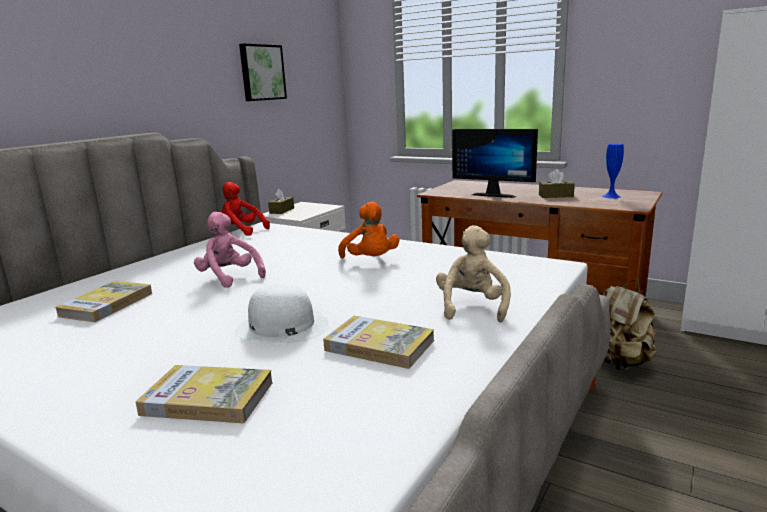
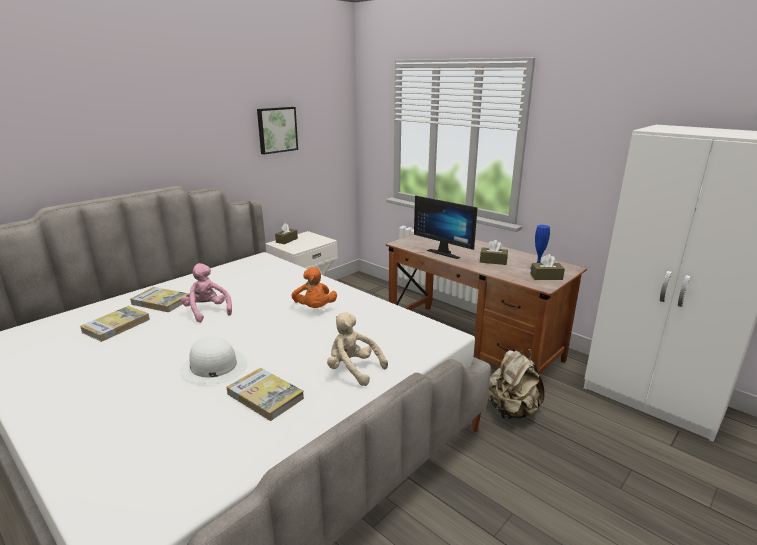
camera: 10 degrees right, 5 degrees up
book [135,365,273,423] -> book moved to [130,287,190,312]
red plush toy [222,182,270,236] -> none
beige plush toy [436,225,511,322] -> beige plush toy turned 75 degrees counterclockwise [327,312,388,386]
none -> brown tissue box [531,254,565,280]

